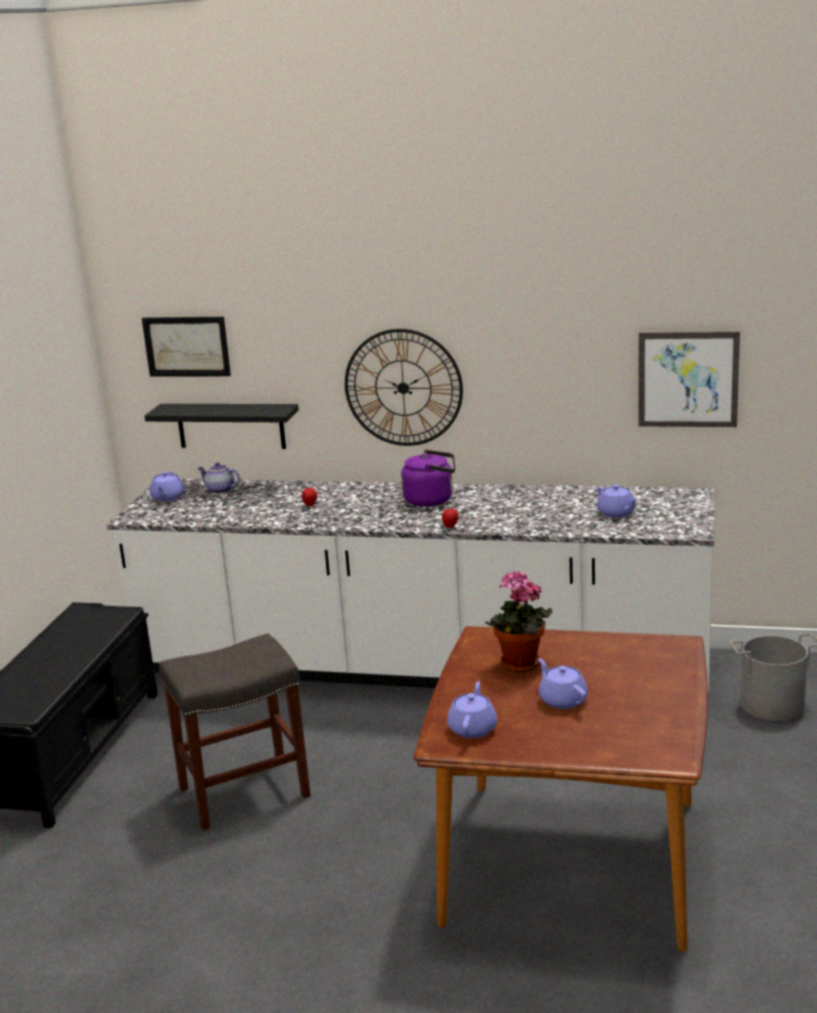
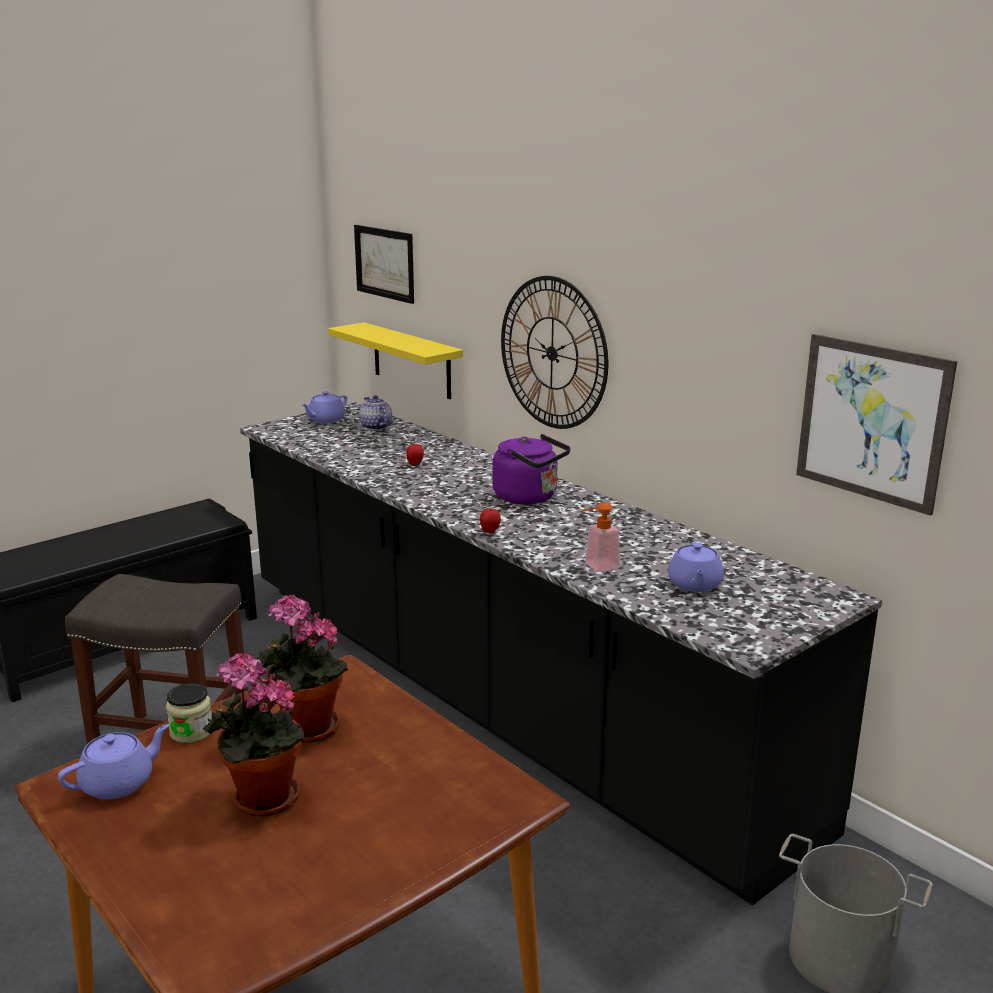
camera: 35 degrees right, 0 degrees up
white counter [107,479,714,692] -> black counter [240,402,882,906]
black shelf [144,404,299,449] -> yellow shelf [328,322,463,399]
purple teapot [538,658,588,709] -> potted plant [203,652,305,817]
none -> jar [166,683,212,743]
none -> soap dispenser [579,503,621,572]

